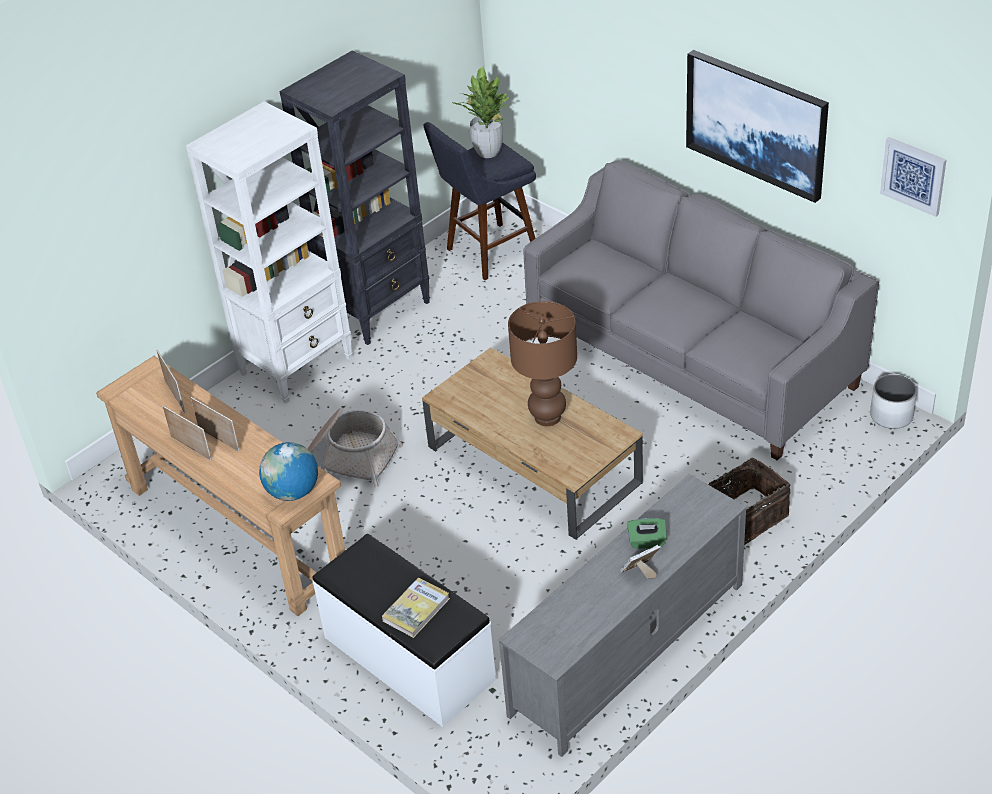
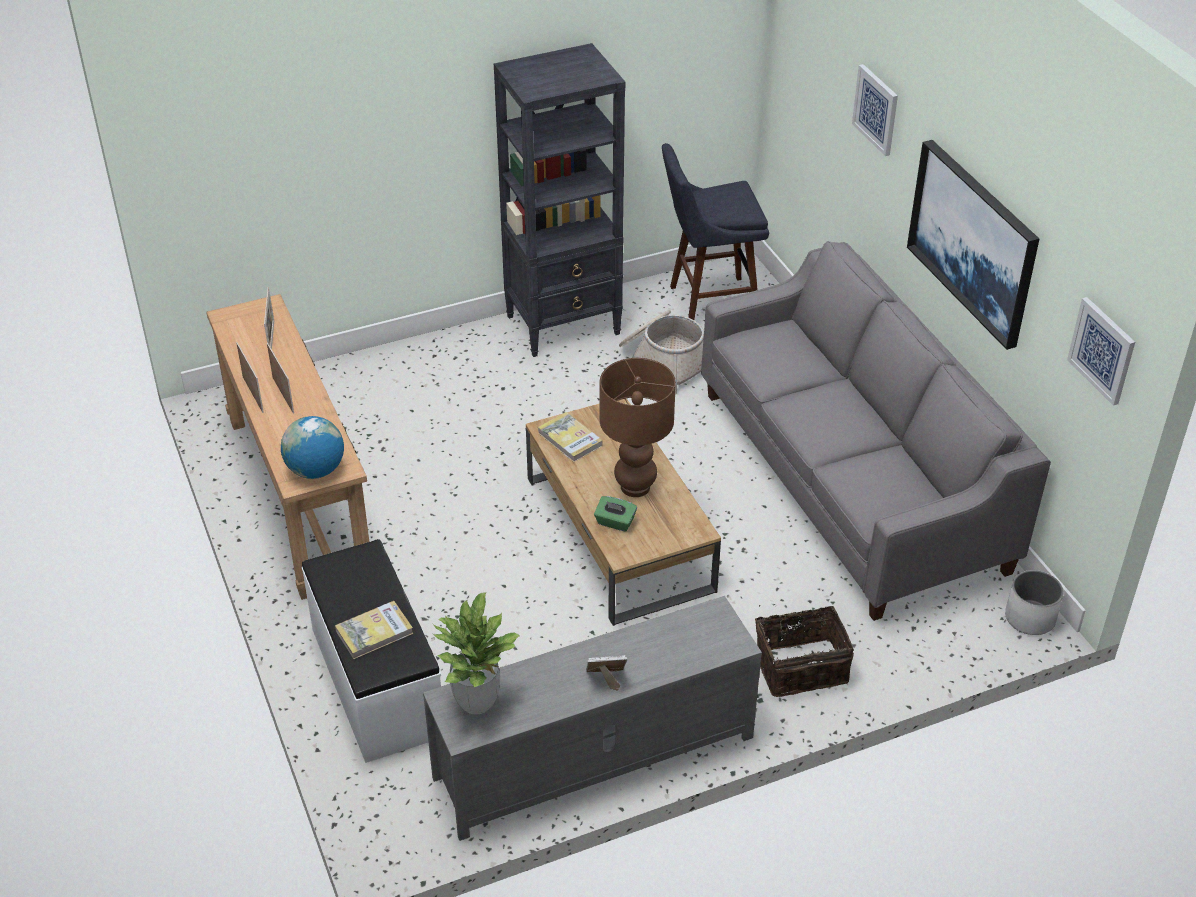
camera: 20 degrees right, 0 degrees up
white bookcase [186,101,353,404] -> none
basket [307,408,403,488] -> basket moved to [619,310,704,394]
potted plant [452,66,510,158] -> potted plant moved to [433,593,519,714]
green tissue box [627,518,667,549] -> green tissue box moved to [594,496,637,532]
none -> book [538,412,602,462]
none -> picture [852,64,898,156]

